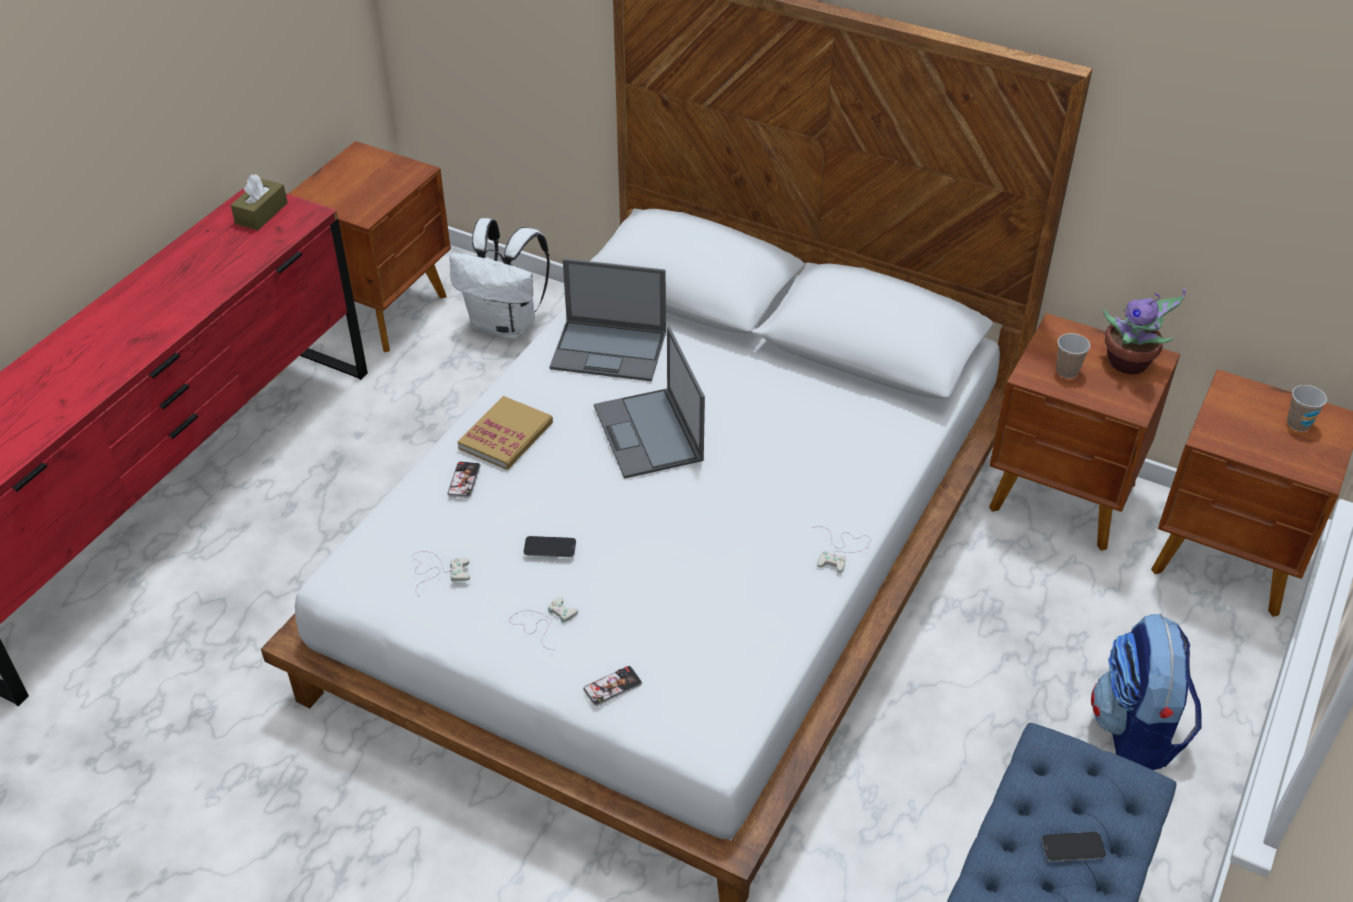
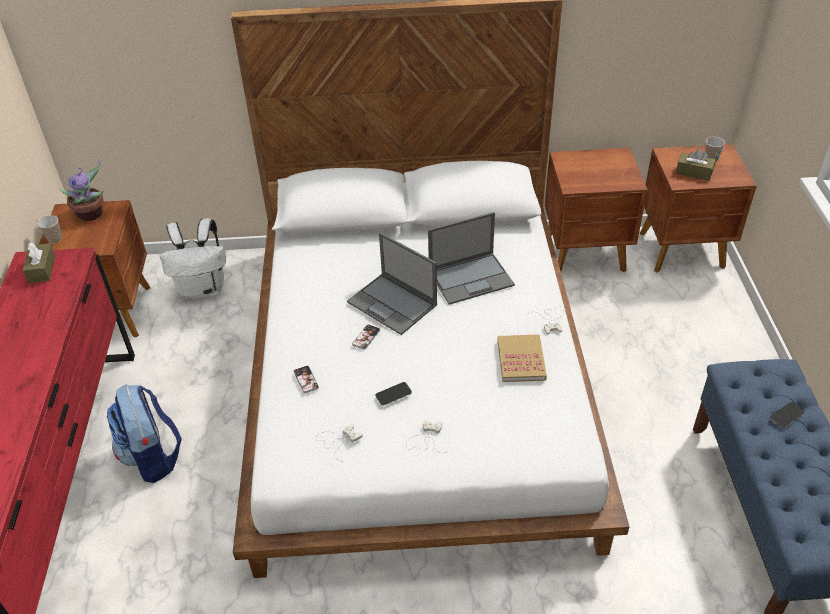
camera: 30 degrees left, 0 degrees up
book [457,396,553,470] -> book moved to [497,335,547,382]
laptop [550,258,666,381] -> laptop moved to [428,212,515,305]
phone [583,666,642,706] -> phone moved to [352,324,380,350]
cup [1056,333,1090,378] -> cup moved to [37,215,62,244]
backpack [1091,614,1202,770] -> backpack moved to [107,384,182,483]
potted plant [1103,288,1186,374] -> potted plant moved to [59,160,104,221]
none -> brown tissue box [676,149,716,181]

